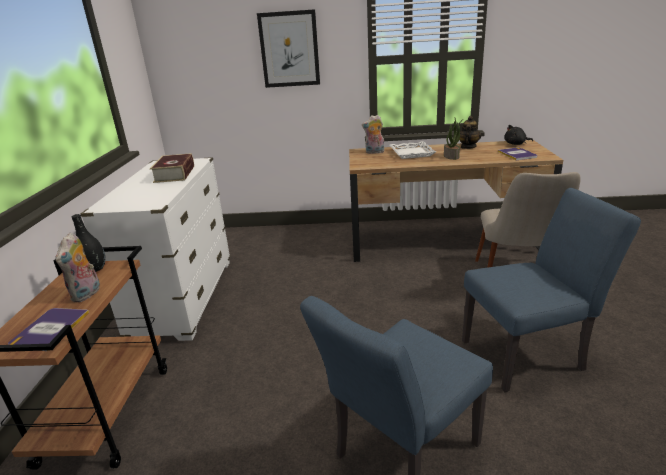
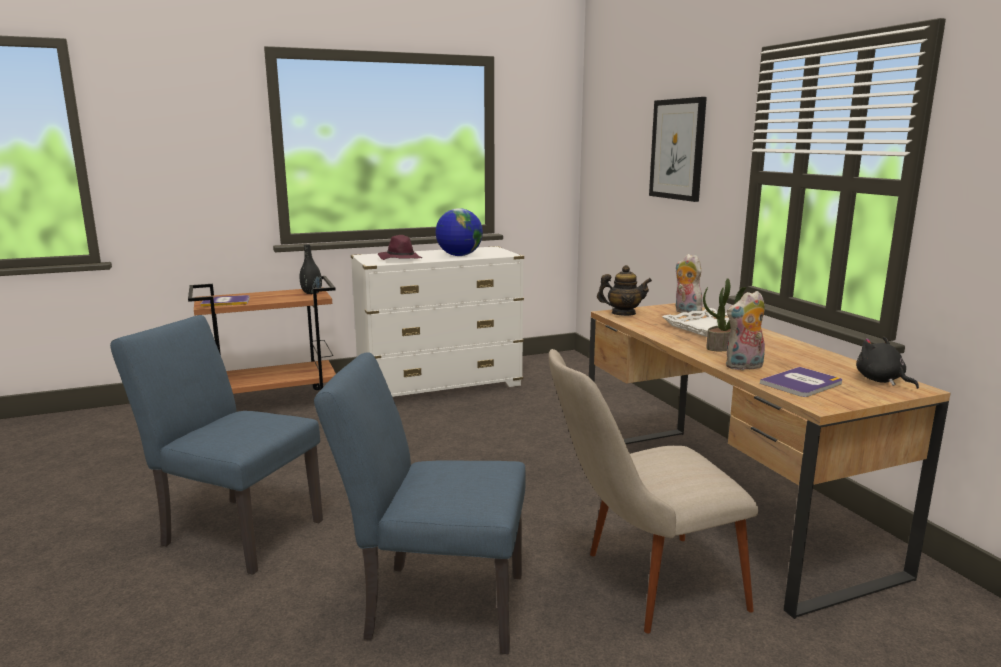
camera: 65 degrees right, 10 degrees down
plush toy [55,233,100,302] -> plush toy moved to [726,291,765,370]
book [150,153,194,183] -> globe [435,208,483,256]
teapot [459,116,482,149] -> teapot moved to [597,265,652,316]
blue chair [462,188,641,392] -> blue chair turned 135 degrees clockwise [314,353,526,654]
none -> purple hat [378,235,423,260]

